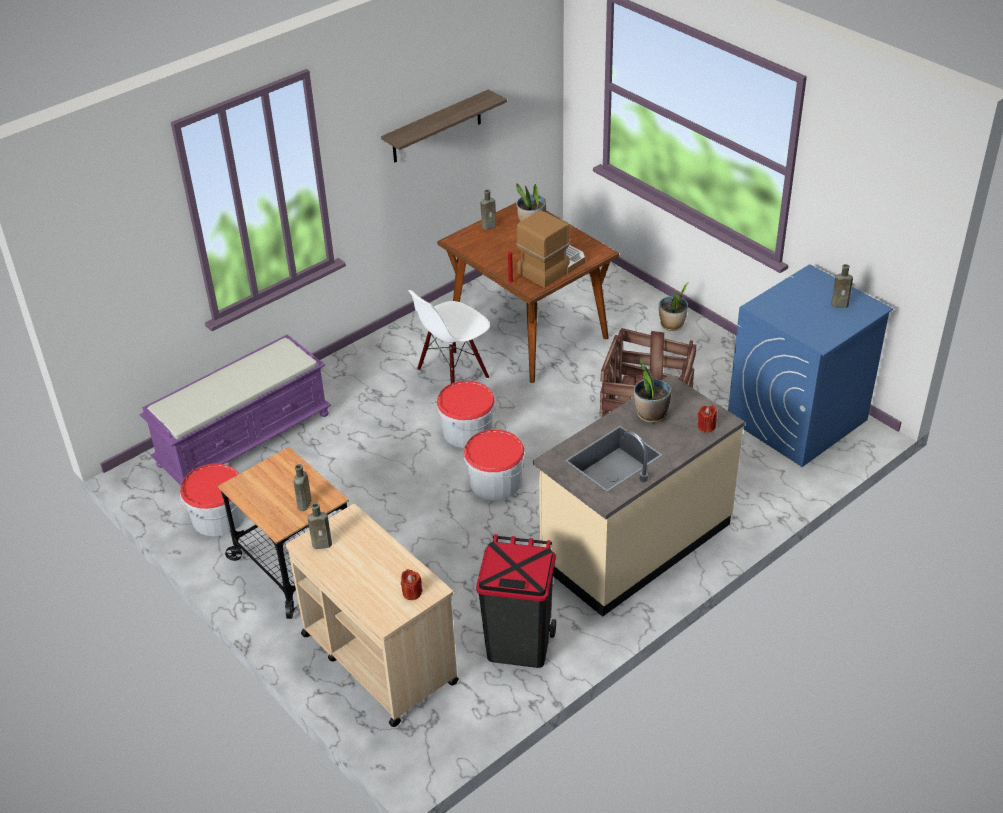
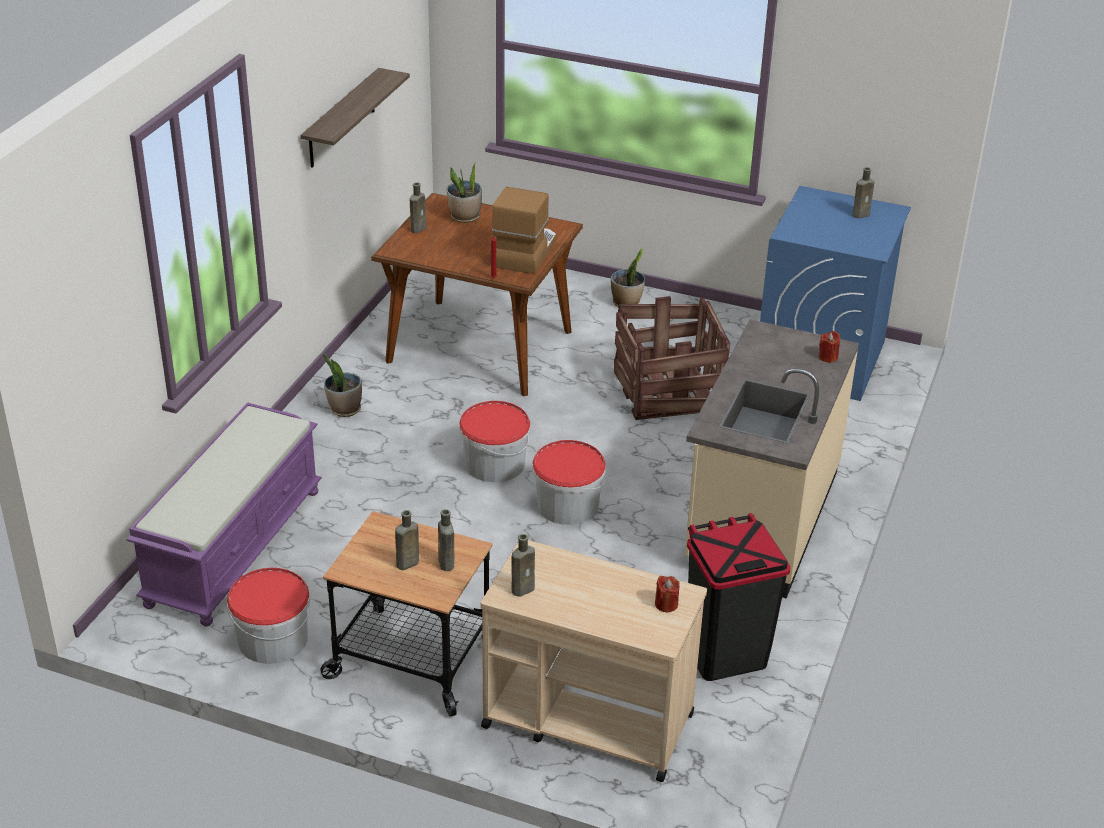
camera: 30 degrees left, 5 degrees down
white chair [408,290,490,384] -> none
potted plant [634,358,671,423] -> potted plant moved to [323,353,362,417]
none -> brown bottle [395,510,419,570]

